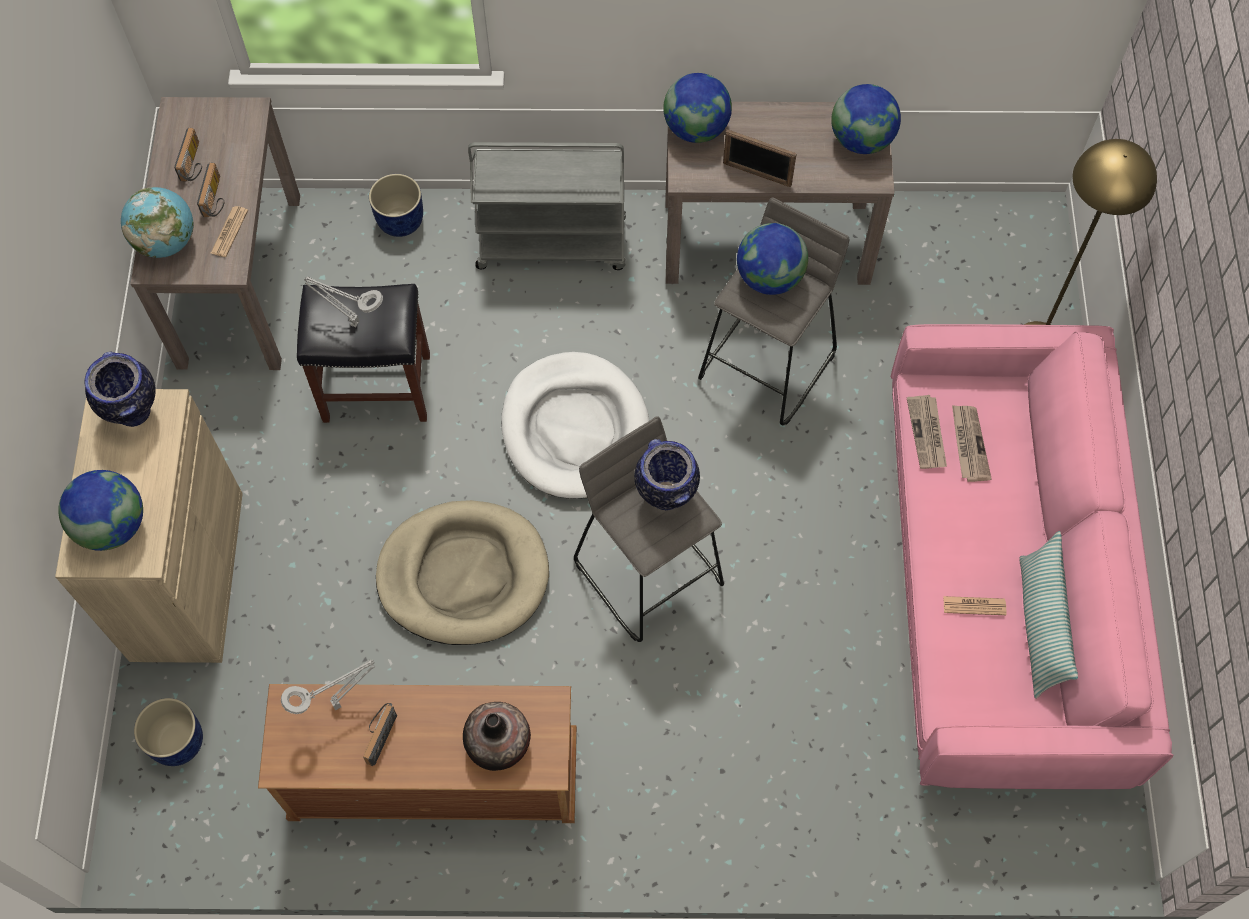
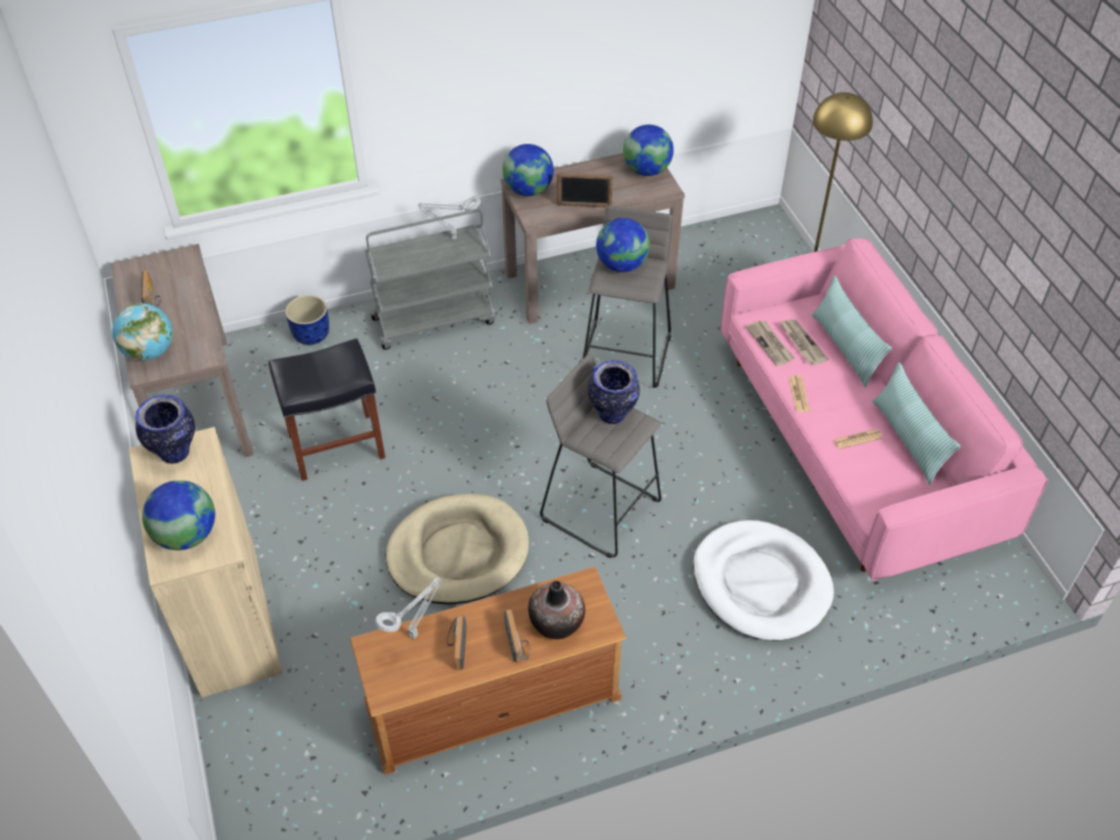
camera: 20 degrees left, 15 degrees down
blue planter [134,698,203,766] -> none
radio [197,163,224,217] -> radio moved to [504,609,530,663]
newspaper [210,206,248,257] -> newspaper moved to [788,375,810,412]
grey table lamp [304,276,383,328] -> grey table lamp moved to [418,196,481,239]
white dog bed [501,352,649,499] -> white dog bed moved to [693,520,834,641]
none -> pillow [812,276,892,387]

